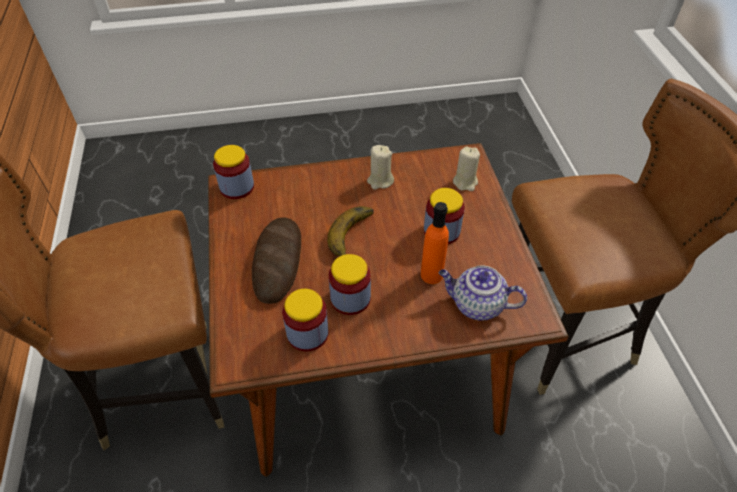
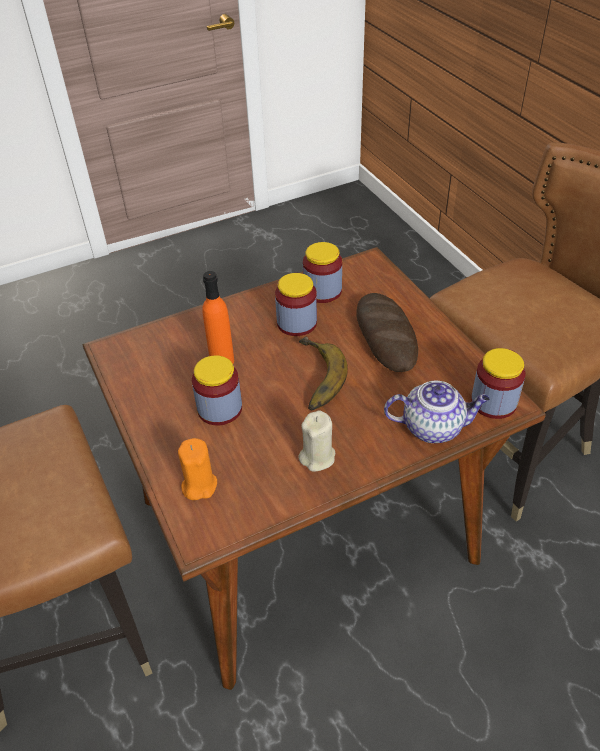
camera: 165 degrees right, 5 degrees down
teapot [439,265,527,320] -> teapot moved to [384,380,490,443]
beige candle [453,146,480,191] -> orange candle [178,438,217,500]

